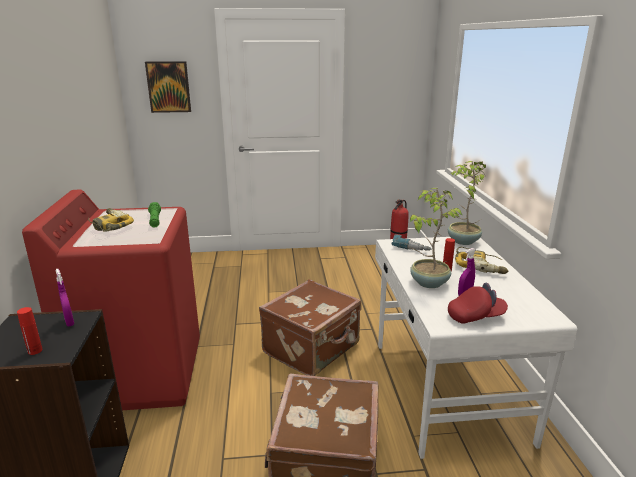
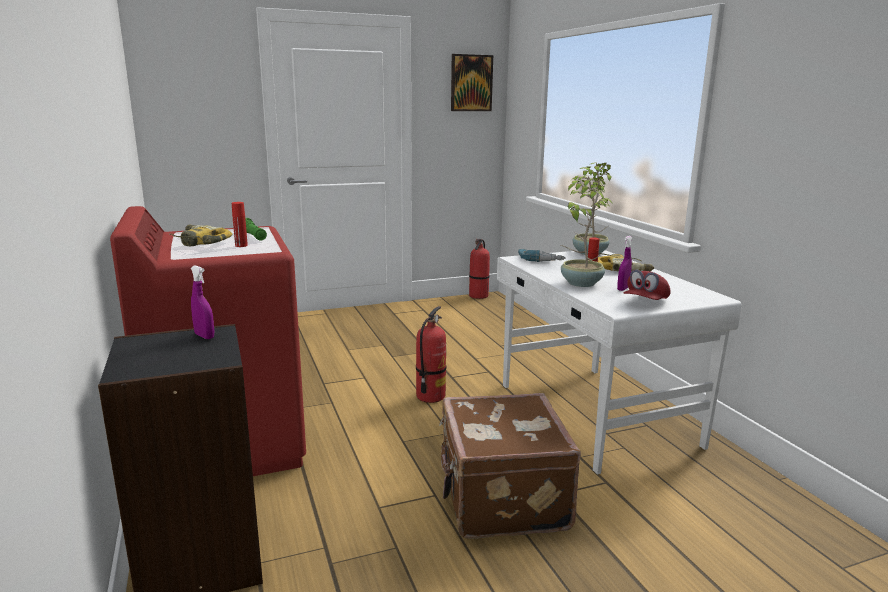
camera: 15 degrees left, 5 degrees down
red bottle [17,307,43,355] -> red bottle moved to [232,202,248,247]
picture [145,61,191,113] -> picture moved to [451,54,493,111]
brown suitcase [259,279,361,376] -> fire extinguisher [416,306,446,403]
red cap [448,283,508,323] -> red cap turned 150 degrees clockwise [623,269,671,300]

